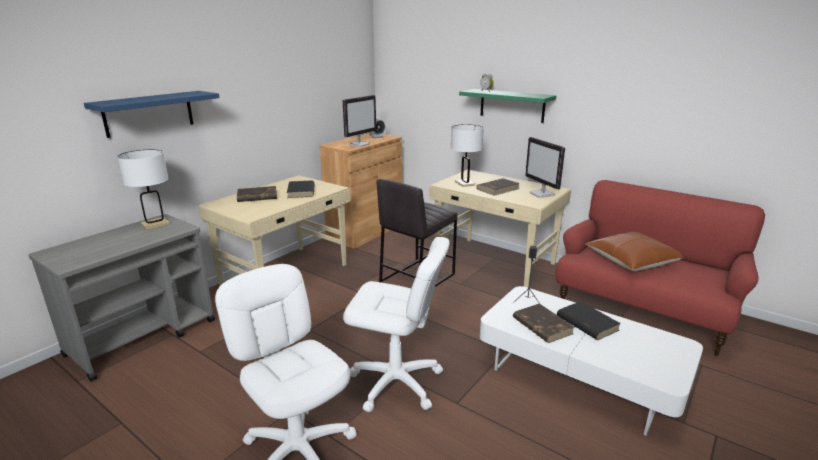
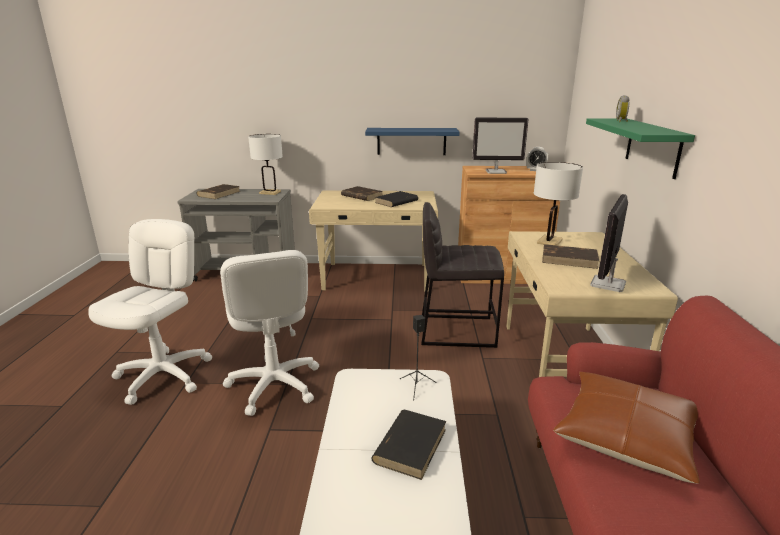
camera: 55 degrees right, 0 degrees up
blue shelf [84,91,219,138] -> blue shelf moved to [365,128,460,155]
brown book [513,303,574,343] -> brown book moved to [197,184,240,199]

